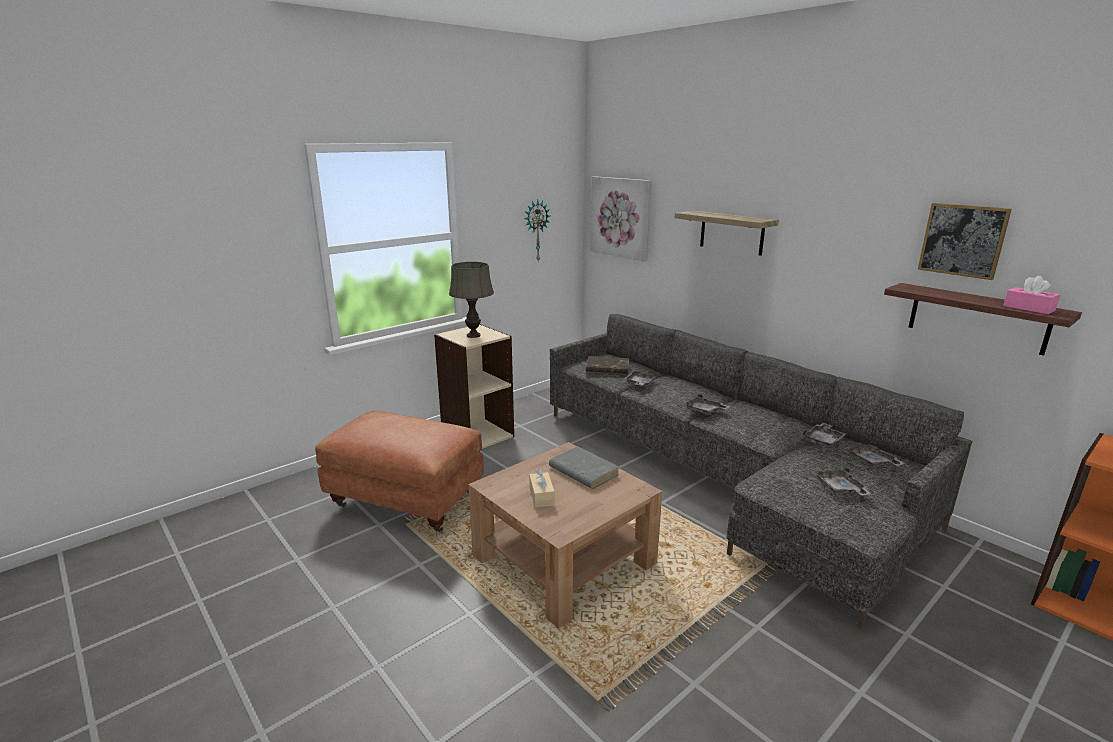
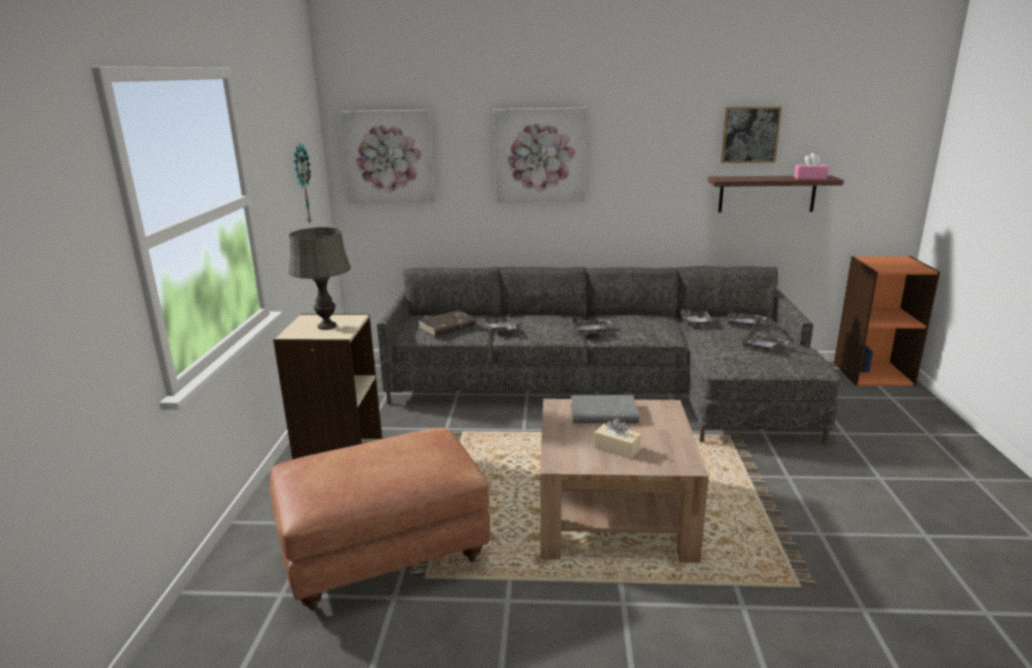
camera: 45 degrees left, 0 degrees up
shelf [675,211,779,256] -> picture [494,108,587,202]

